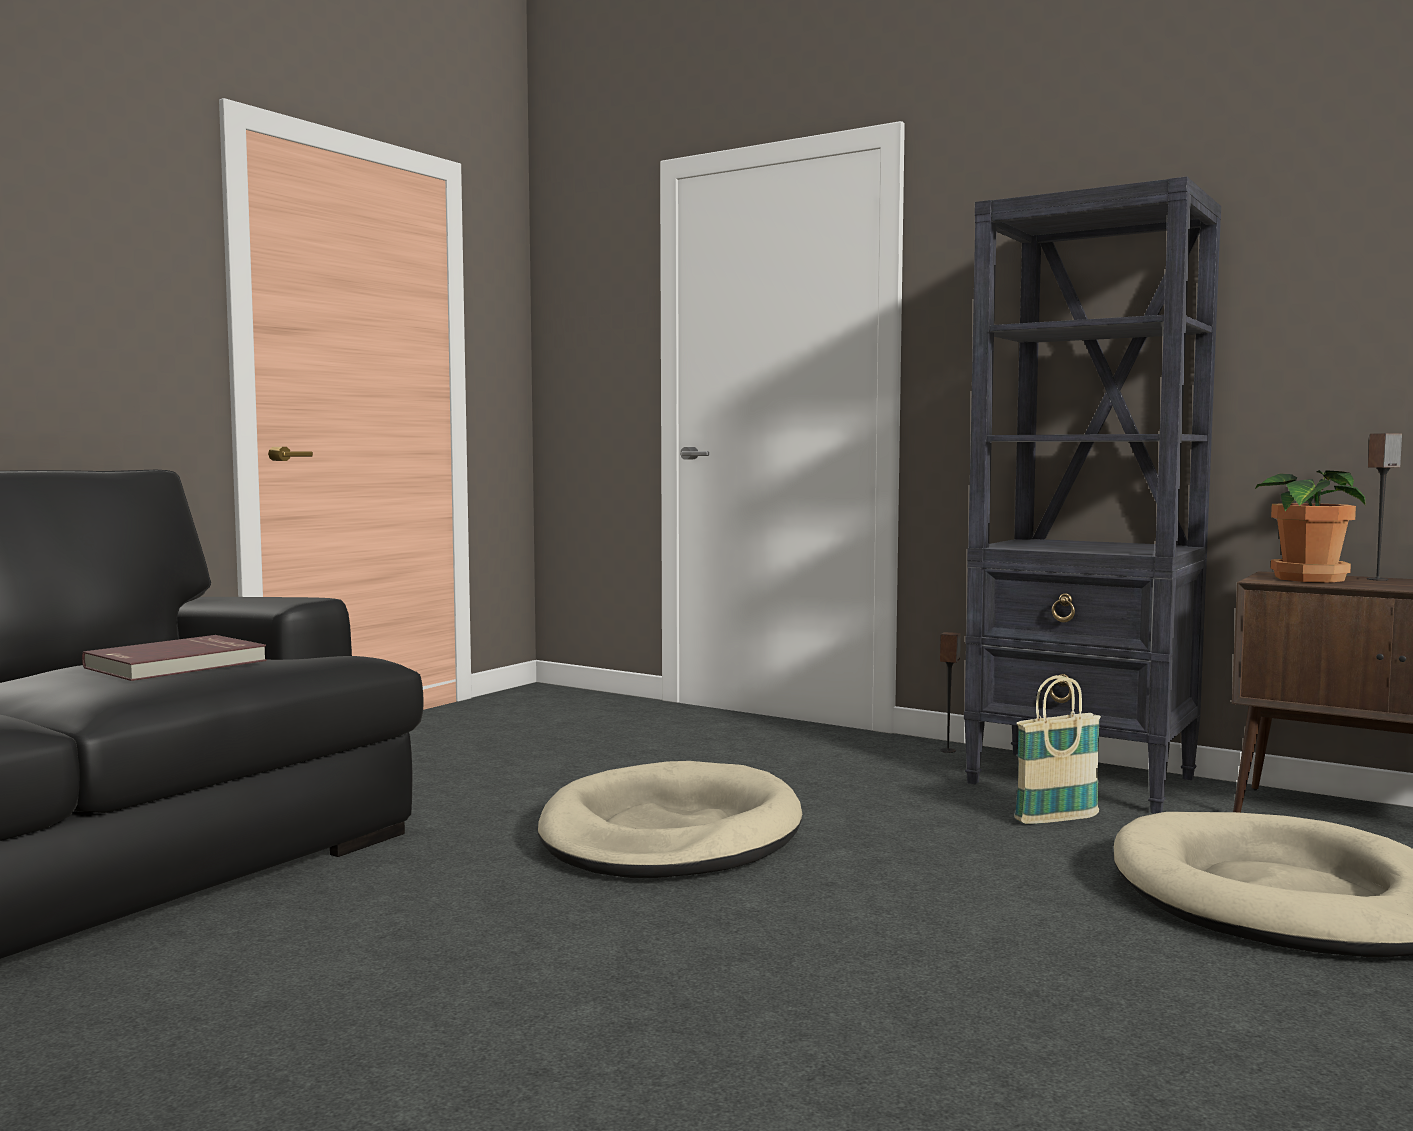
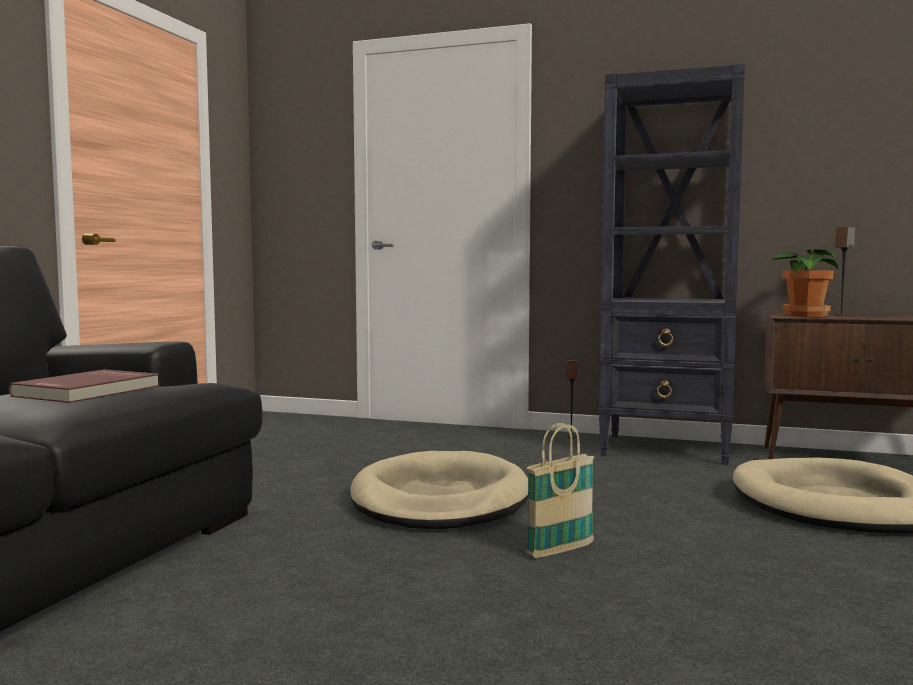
camera: 15 degrees left, 0 degrees up
basket [1014,675,1101,824] -> basket moved to [526,423,594,558]

